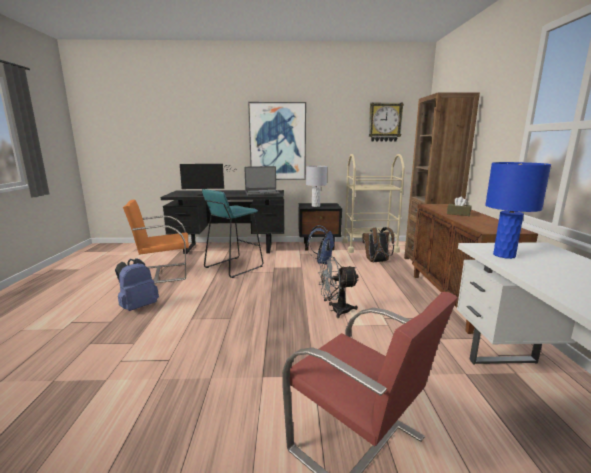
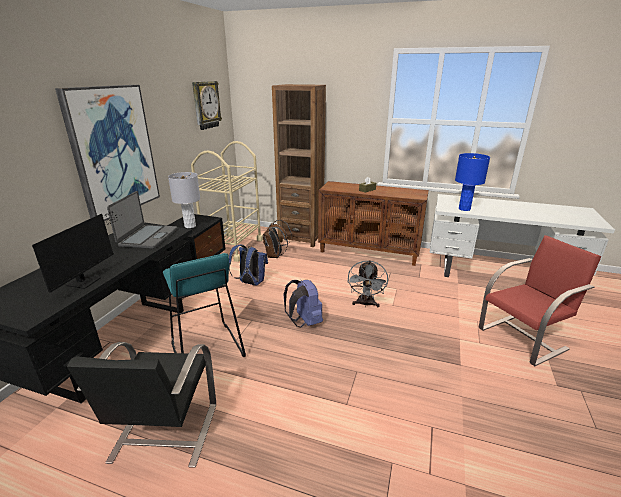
camera: 70 degrees left, 10 degrees up
blue backpack [115,258,159,311] -> blue backpack moved to [283,280,323,327]
orange chair [123,199,189,283] -> black chair [67,342,216,468]

